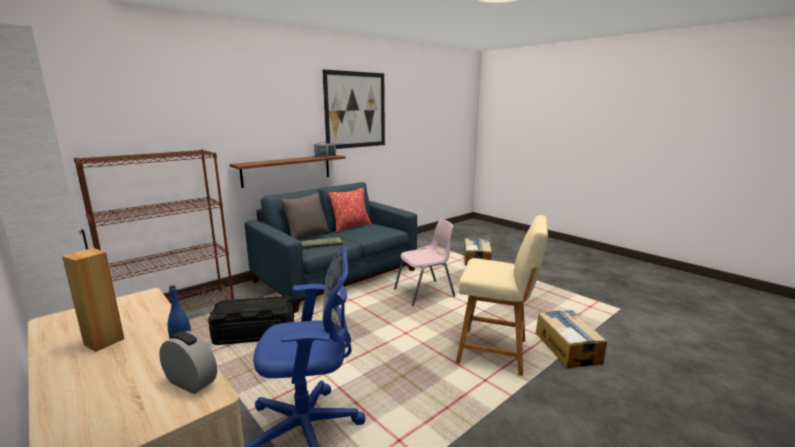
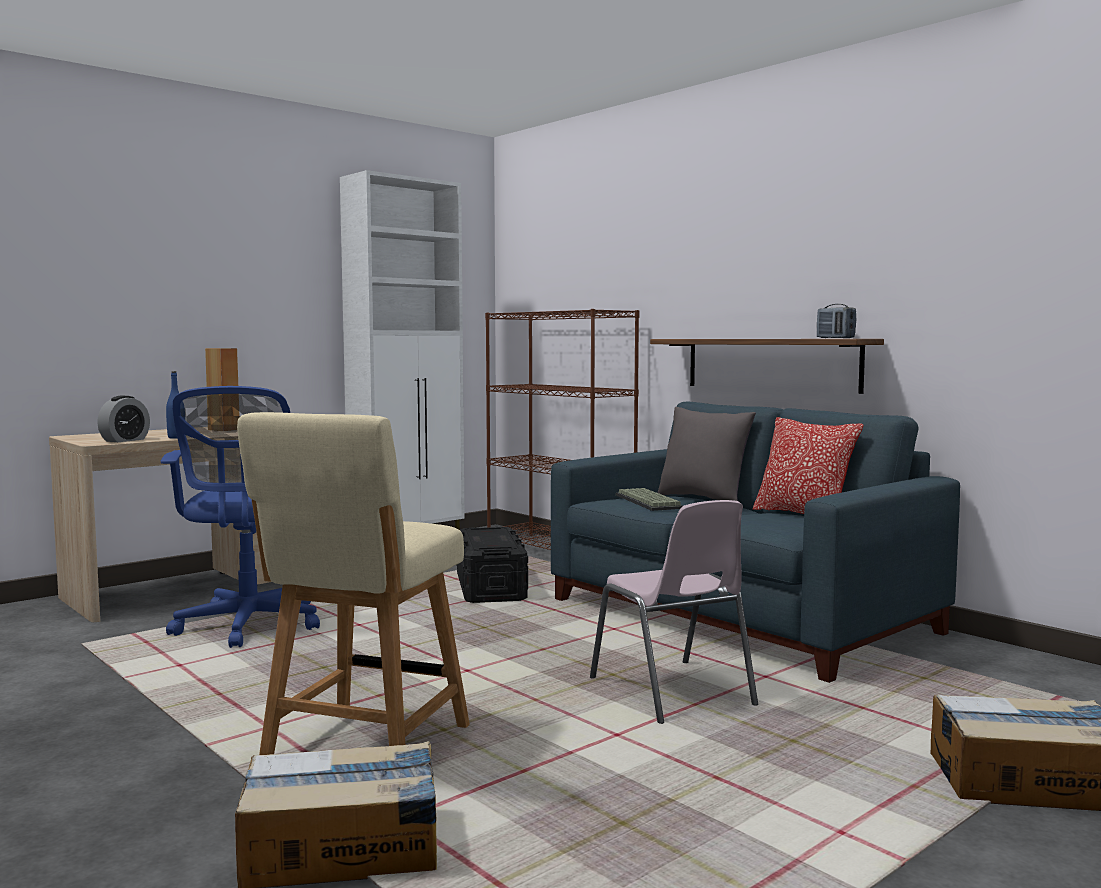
camera: 90 degrees right, 10 degrees down
picture [322,70,385,149] -> none

